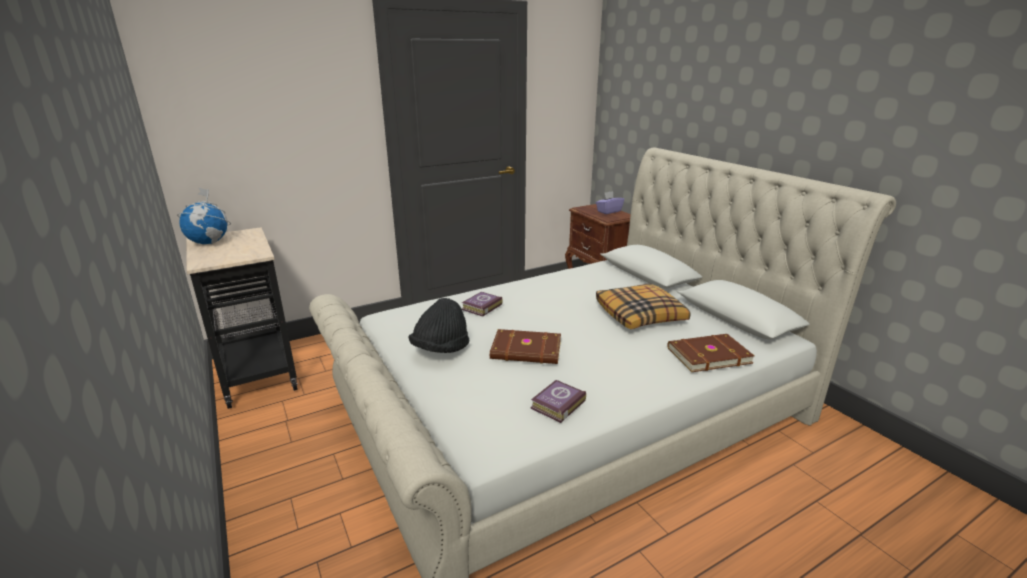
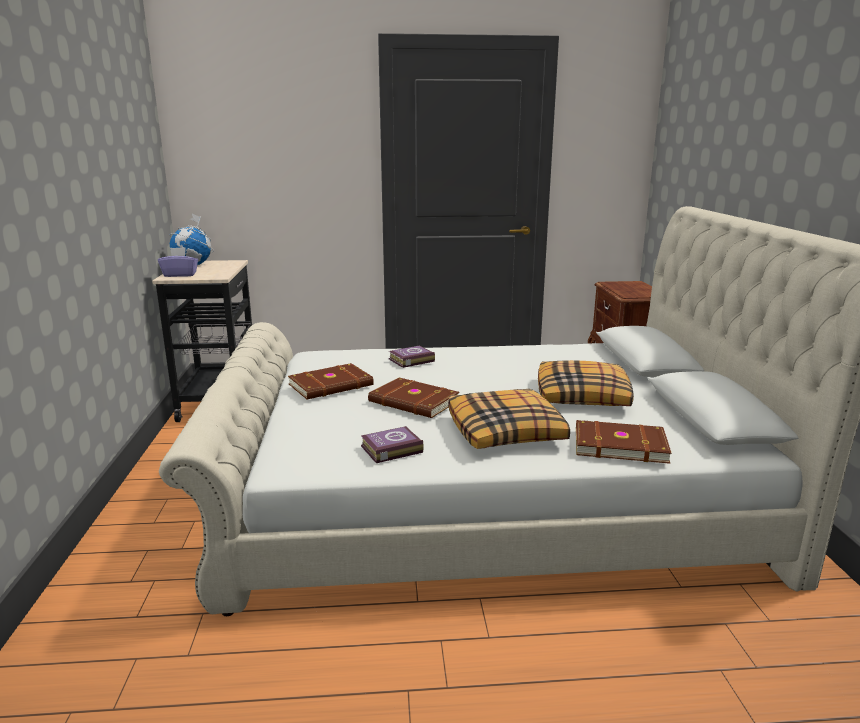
camera: 25 degrees right, 5 degrees down
black hat [409,298,469,353] -> brown book [288,363,374,399]
purple tissue box [596,191,624,214] -> purple tissue box moved to [158,247,198,277]
none -> pillow [448,389,570,449]

